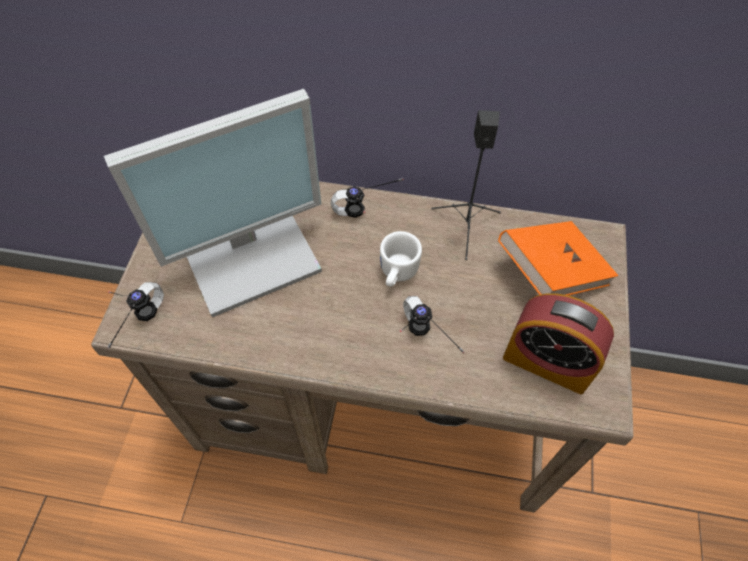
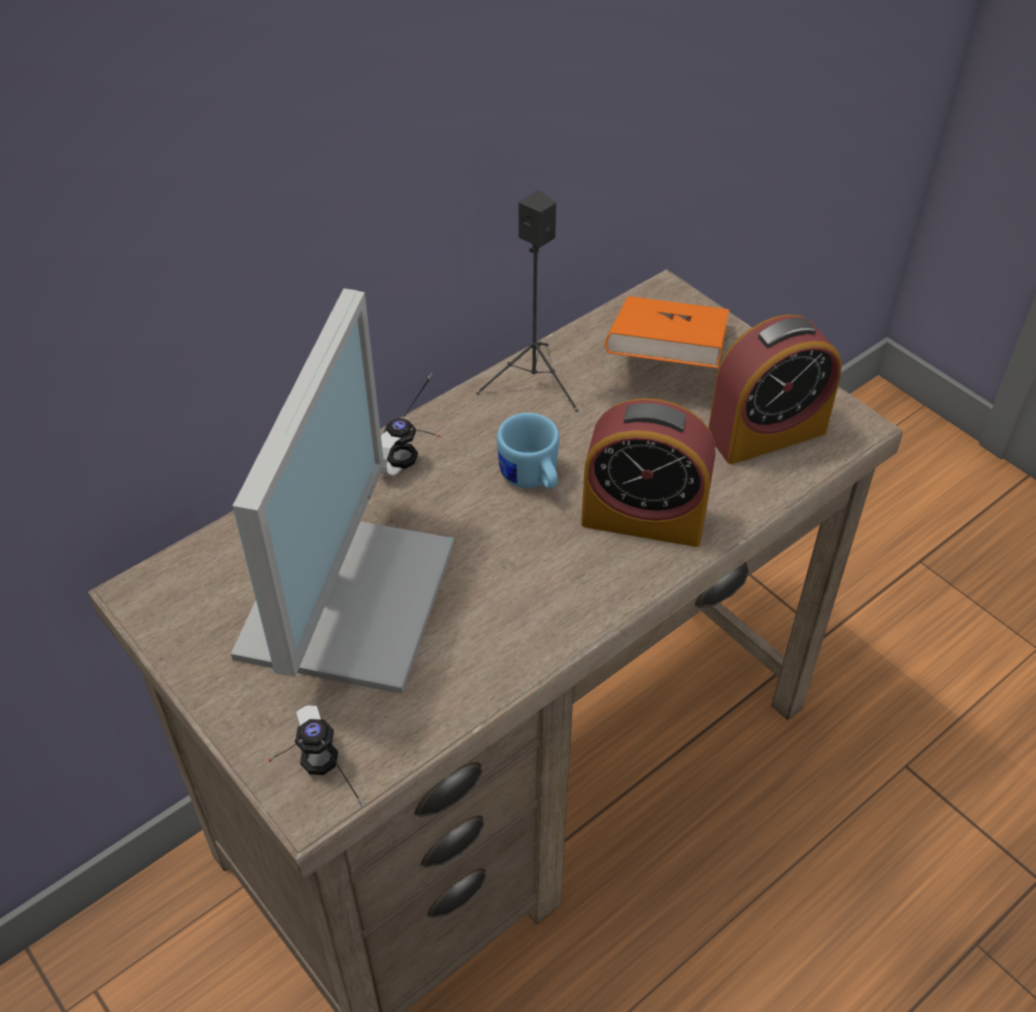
camera: 50 degrees left, 10 degrees down
white mug [380,231,422,287] -> blue mug [497,413,559,489]
headphones [400,296,464,353] -> alarm clock [581,398,715,547]

